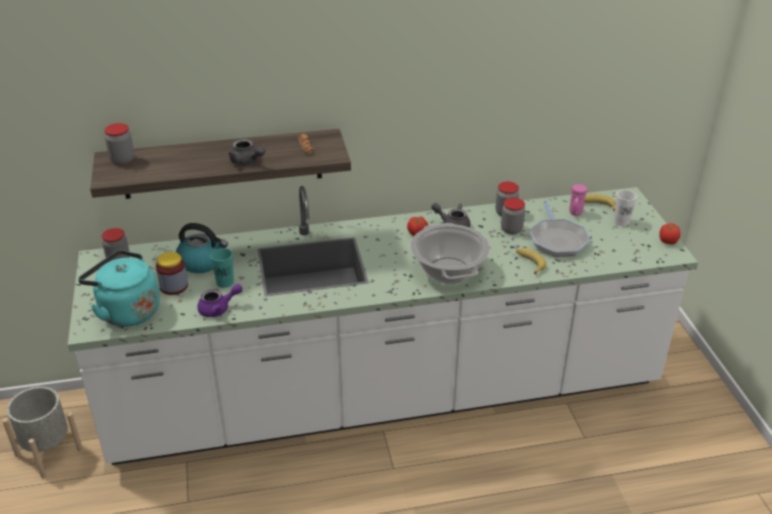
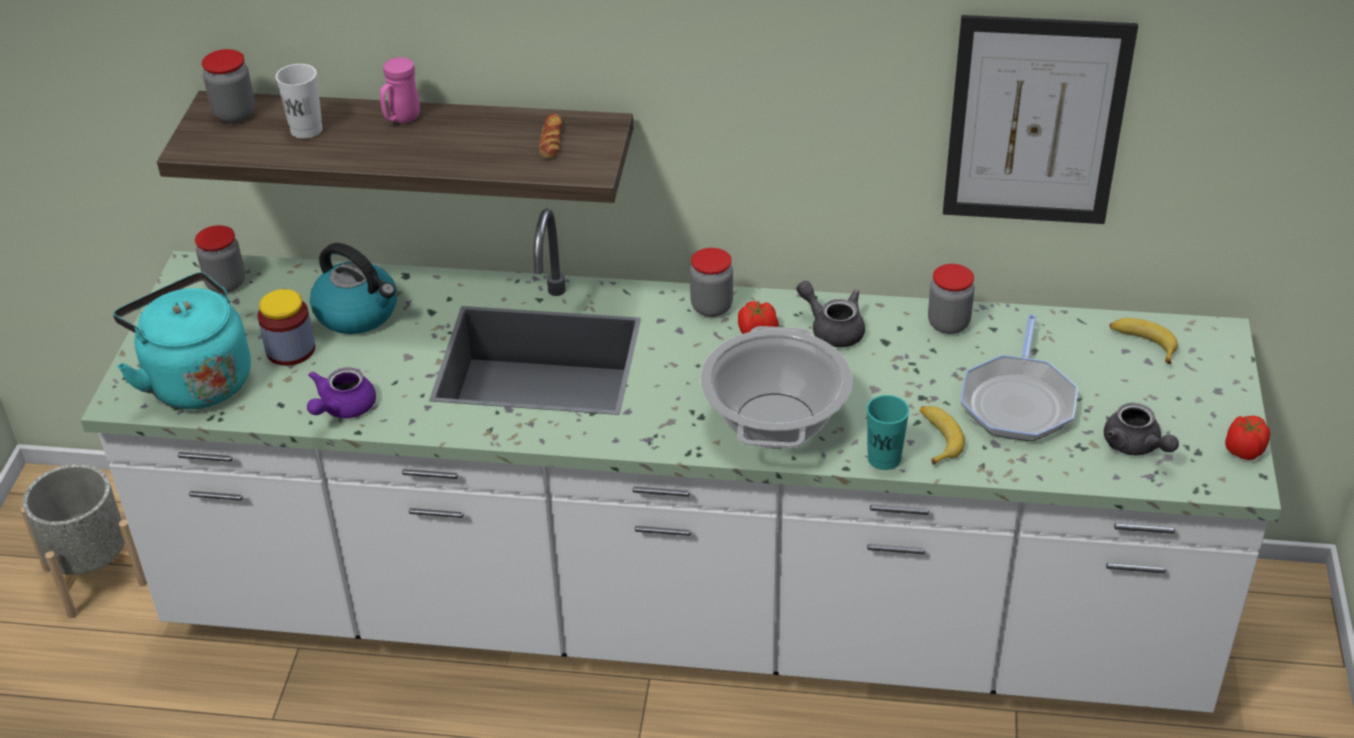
camera: 20 degrees right, 5 degrees up
purple teapot [197,284,242,317] -> purple teapot turned 120 degrees clockwise [307,367,376,418]
turquoise cup [210,248,234,288] -> turquoise cup moved to [867,395,909,470]
grey teapot [228,139,265,165] -> grey teapot moved to [1104,403,1179,456]
jar [501,198,525,235] -> jar moved to [690,248,733,317]
pink mug [569,184,587,216] -> pink mug moved to [380,57,420,123]
white cup [614,190,637,226] -> white cup moved to [276,64,323,139]
none -> picture [943,15,1138,224]

